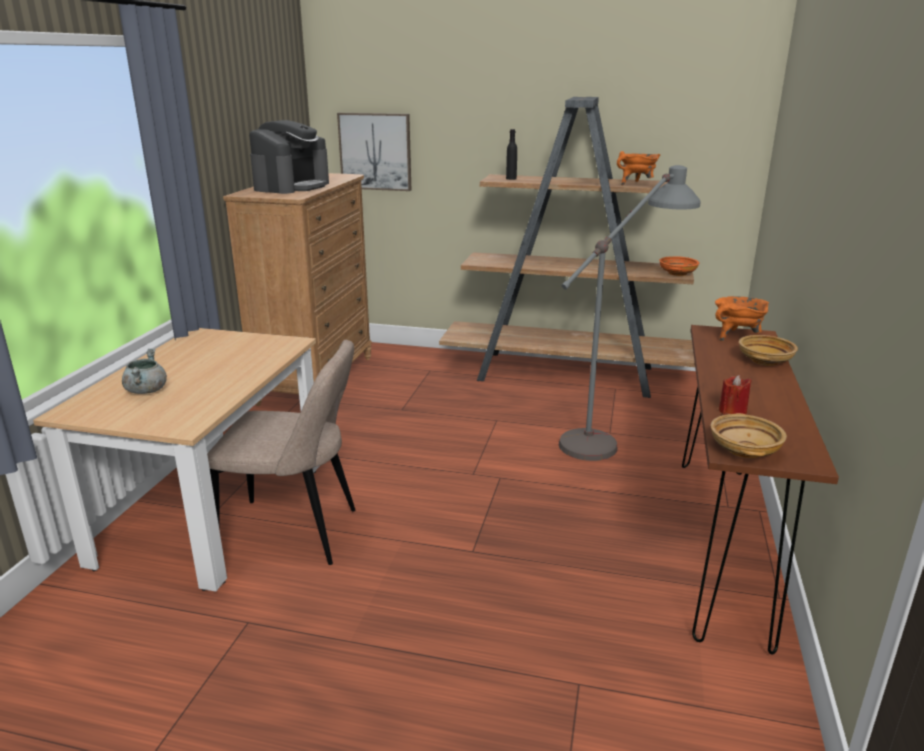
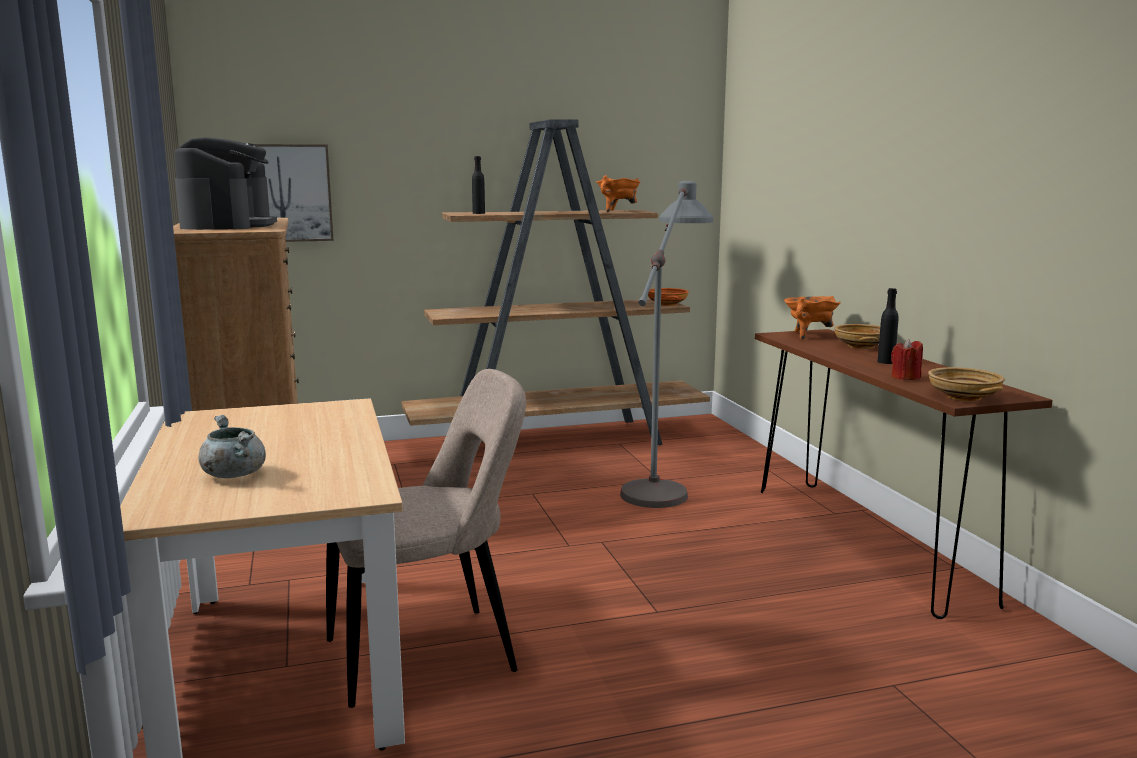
camera: 30 degrees left, 10 degrees down
none -> black bottle [878,288,899,364]

